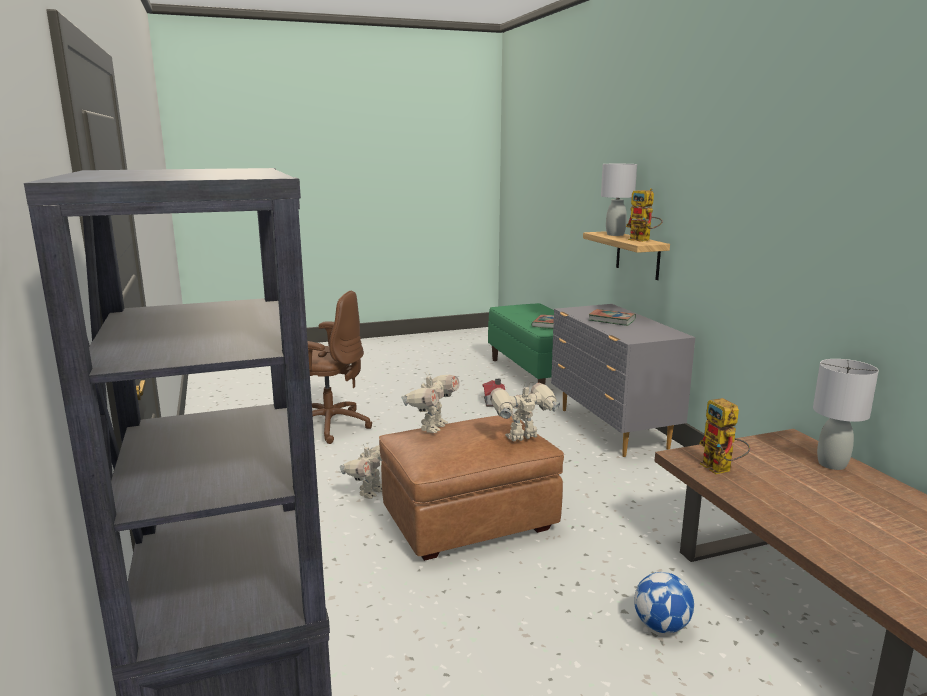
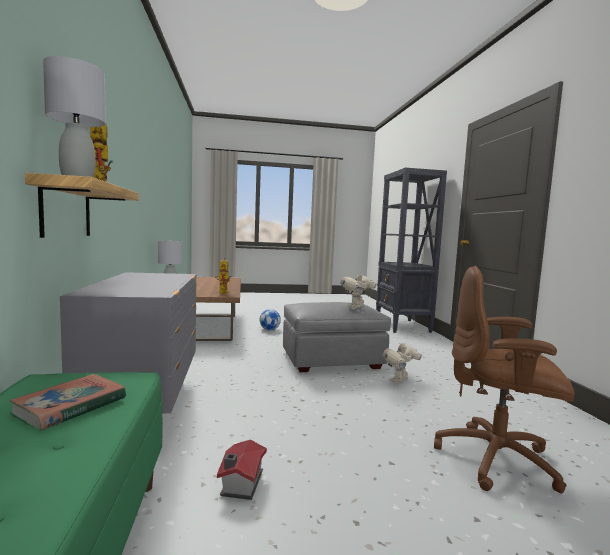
camera: 170 degrees left, 10 degrees down
brown ottoman [379,415,564,561] -> grey ottoman [283,302,392,372]
toy robot [490,383,560,441] -> none
book [589,309,636,326] -> none

